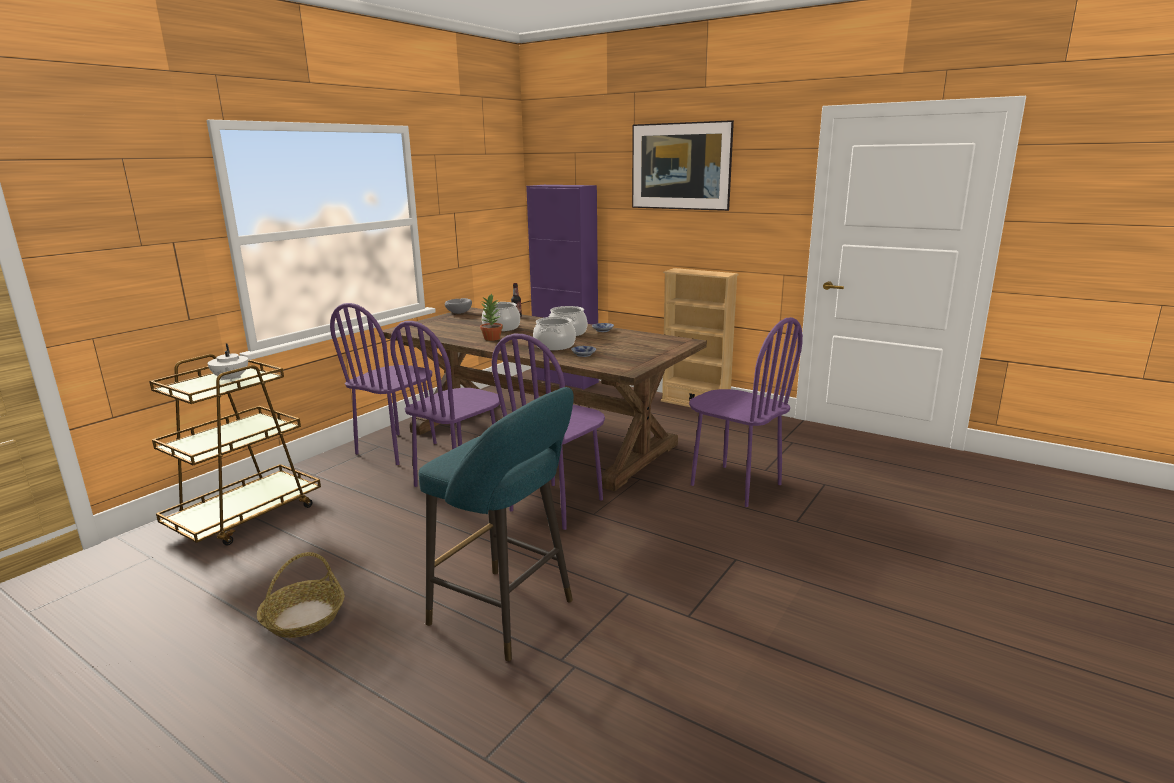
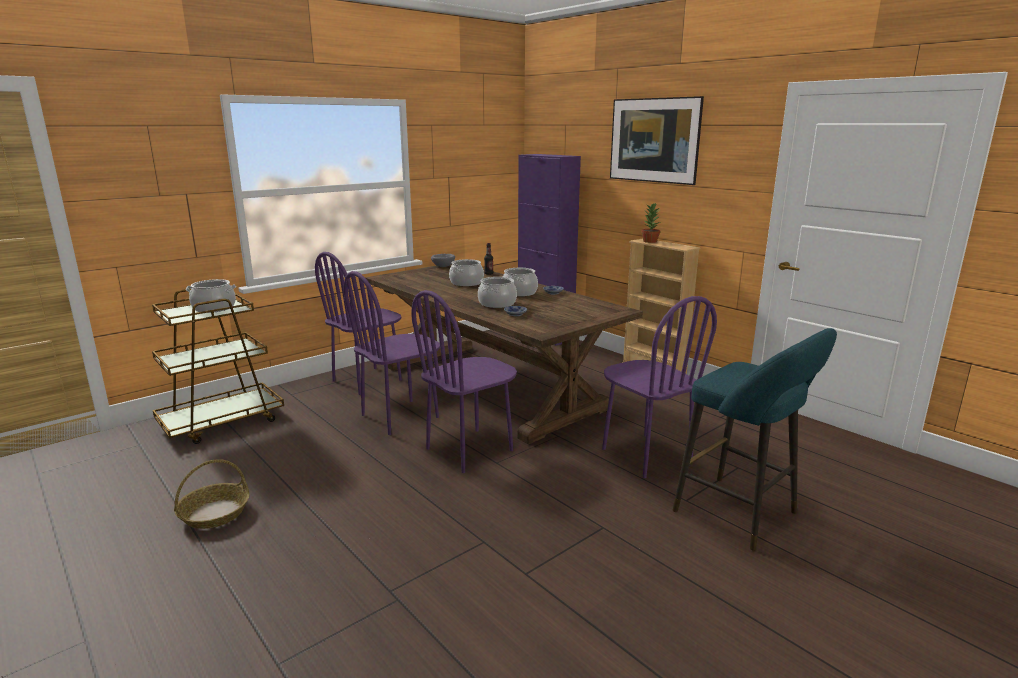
camera: 15 degrees right, 0 degrees up
white teapot [207,344,248,382] -> cooking pot [186,279,236,313]
turquoise stool [419,387,574,661] -> turquoise stool moved to [673,328,837,551]
potted plant [480,294,503,341] -> potted plant moved to [641,203,661,243]

